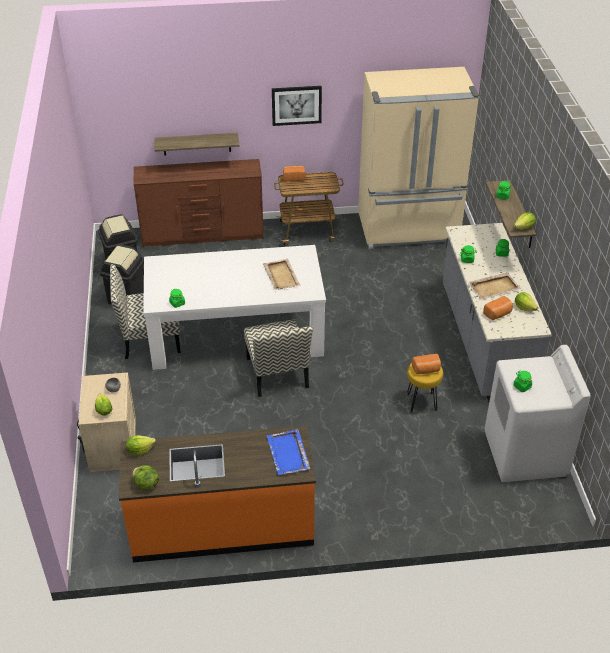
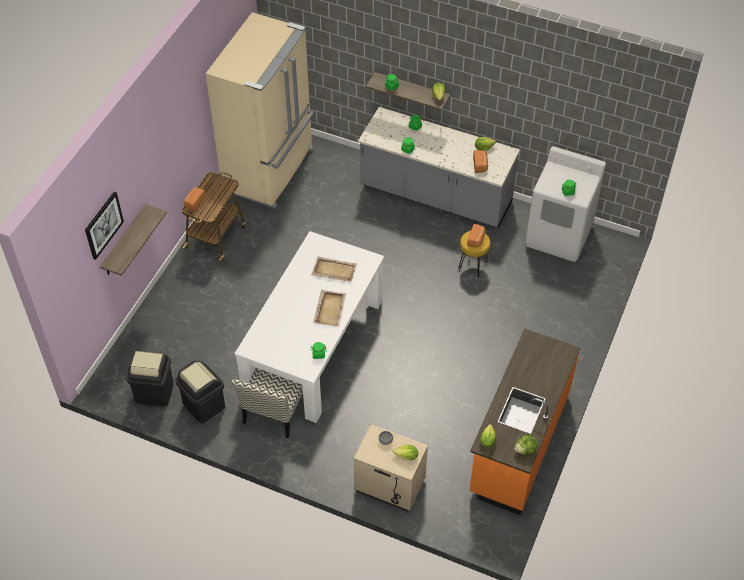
camera: 60 degrees left, 10 degrees up
brown dresser [133,159,264,247] -> none
chair [244,320,313,397] -> none
blue tray [267,429,311,475] -> none
picture [272,86,322,126] -> picture moved to [85,191,124,260]
beige tray [469,272,521,300] -> beige tray moved to [313,290,346,327]

